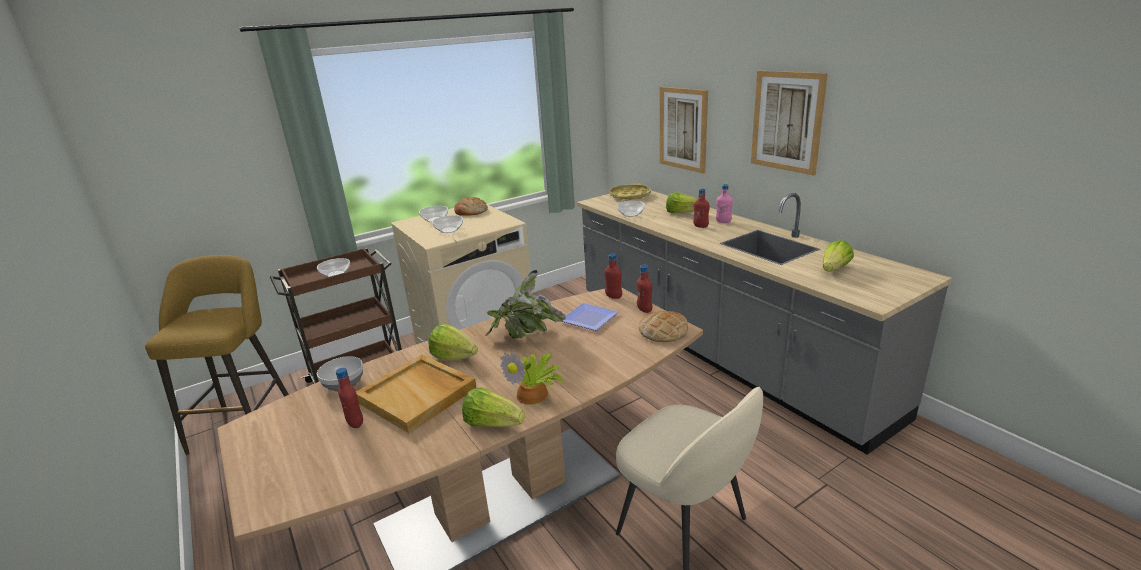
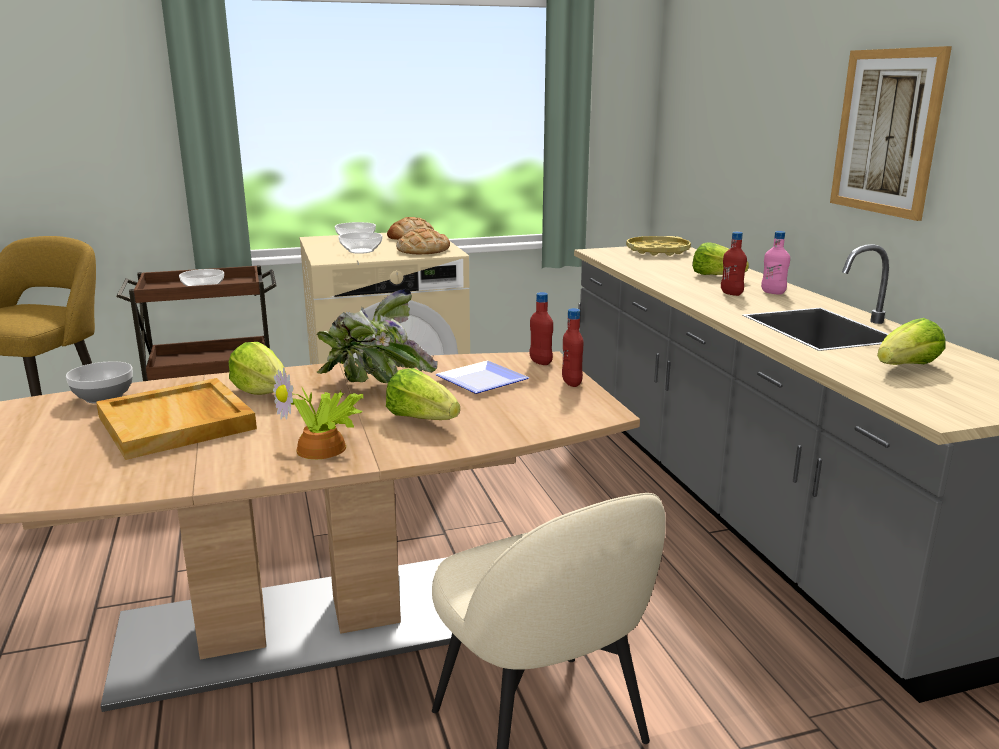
camera: 15 degrees right, 5 degrees down
red bottle [336,368,363,428] -> none
lettuce [462,387,525,427] -> lettuce moved to [386,368,460,420]
bowl [617,201,645,217] -> none
bread [639,311,688,342] -> bread moved to [396,229,450,254]
picture [660,87,708,173] -> none

